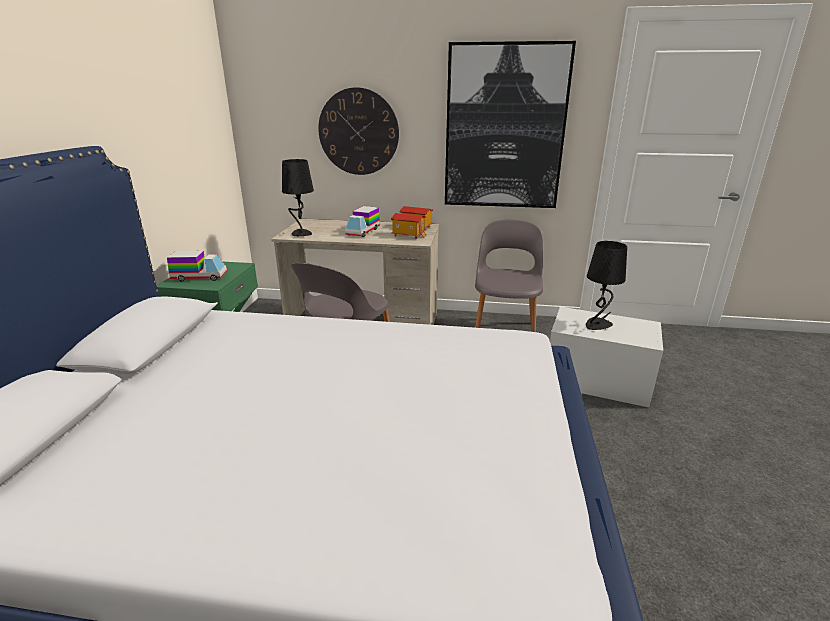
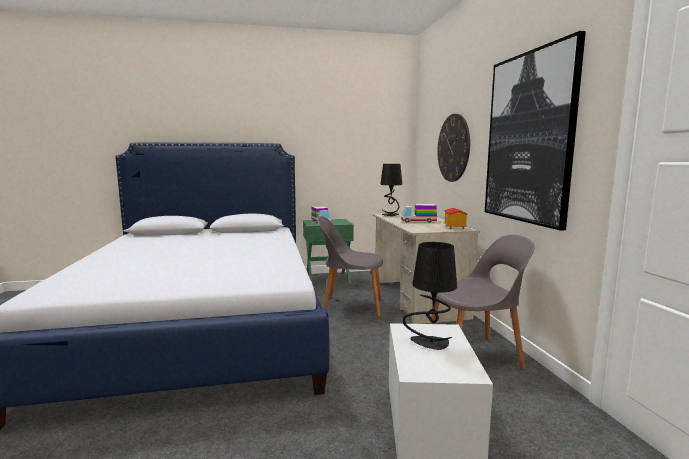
camera: 70 degrees right, 15 degrees down
toy house [391,213,427,239] -> none

